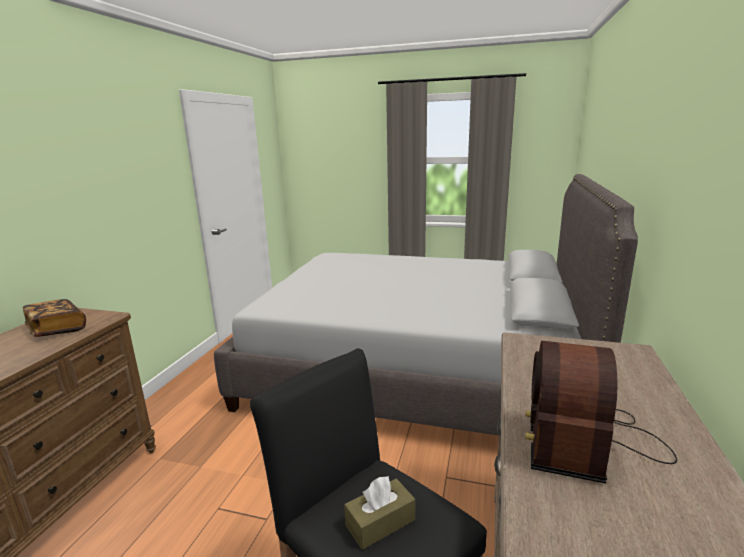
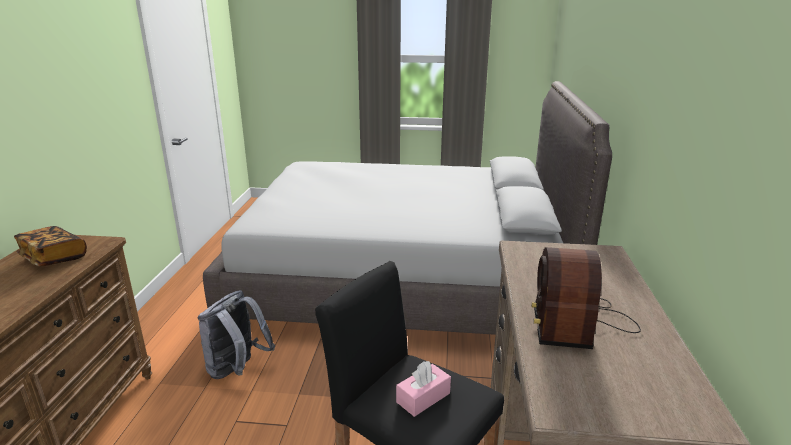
camera: 10 degrees left, 5 degrees up
brown tissue box [344,476,415,550] -> pink tissue box [396,361,451,417]
none -> grey backpack [198,290,275,379]

